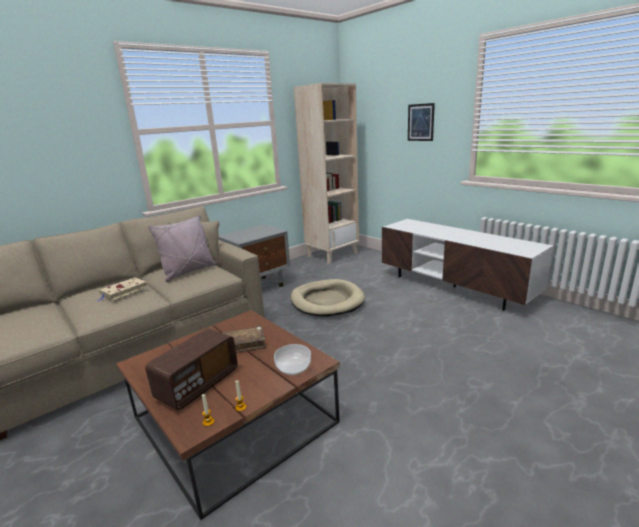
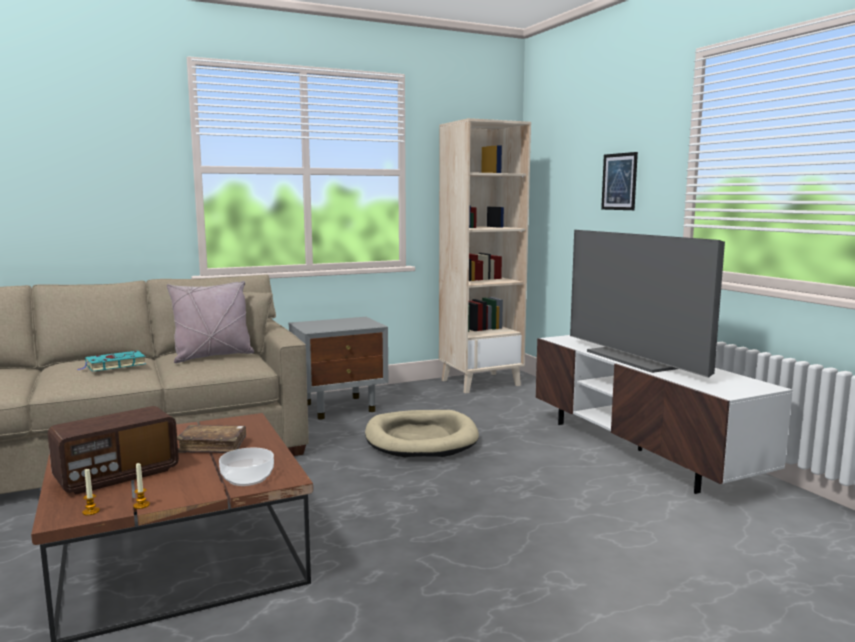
camera: 15 degrees right, 10 degrees down
beige book [98,277,147,301] -> turquoise book [78,351,146,372]
none -> television [570,230,725,378]

